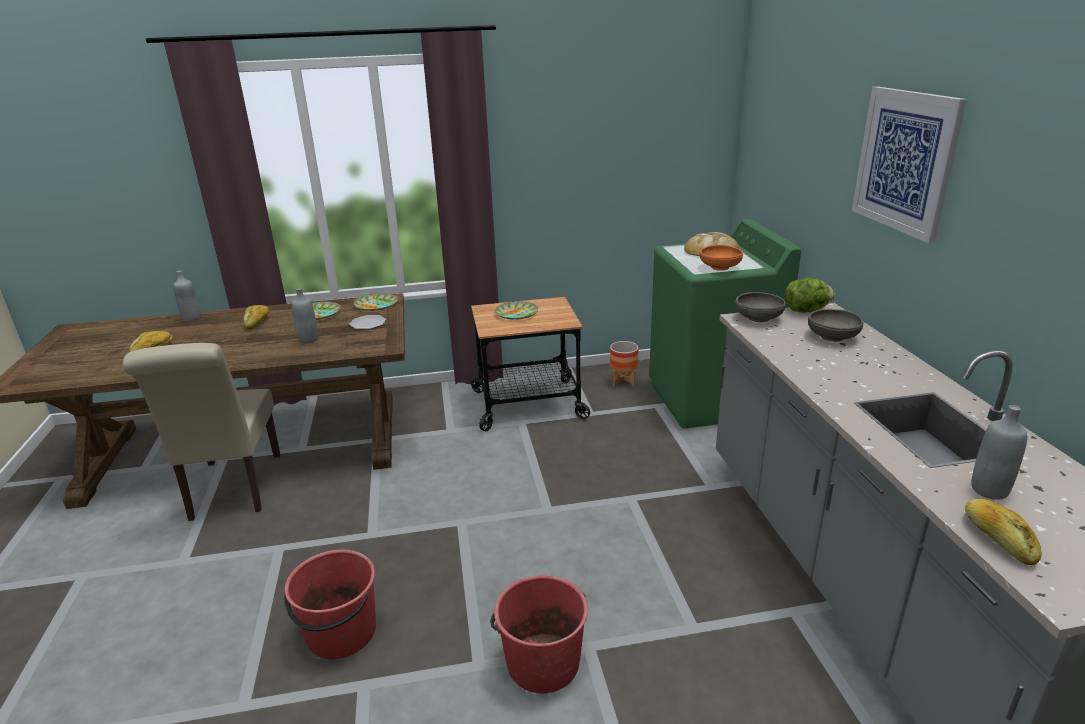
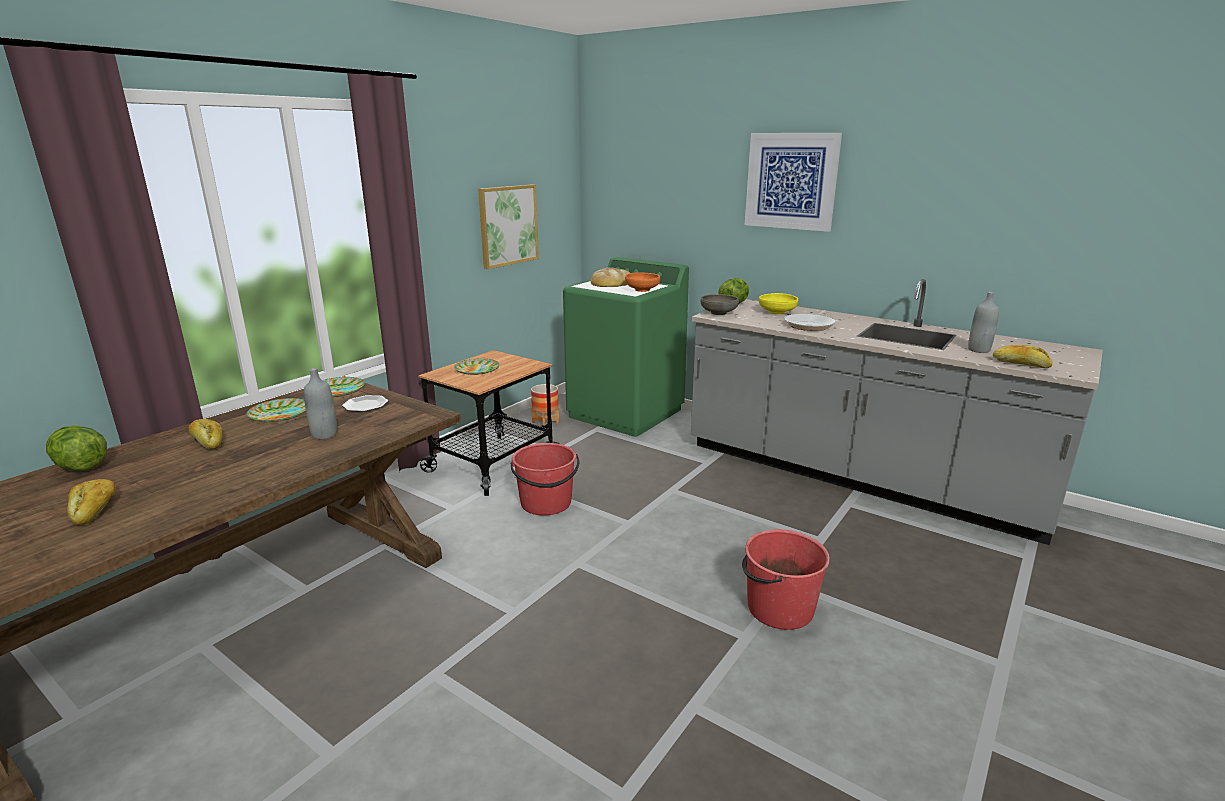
camera: 45 degrees left, 5 degrees down
beige chair [123,343,280,521] -> none
grey bottle [173,270,201,322] -> lettuce [46,425,107,471]
red bucket [284,550,376,659] -> red bucket moved to [510,443,580,516]
grey bowl [808,309,863,342] -> yellow bowl [759,293,798,315]
none -> picture [478,185,539,269]
none -> frying pan [784,310,835,331]

